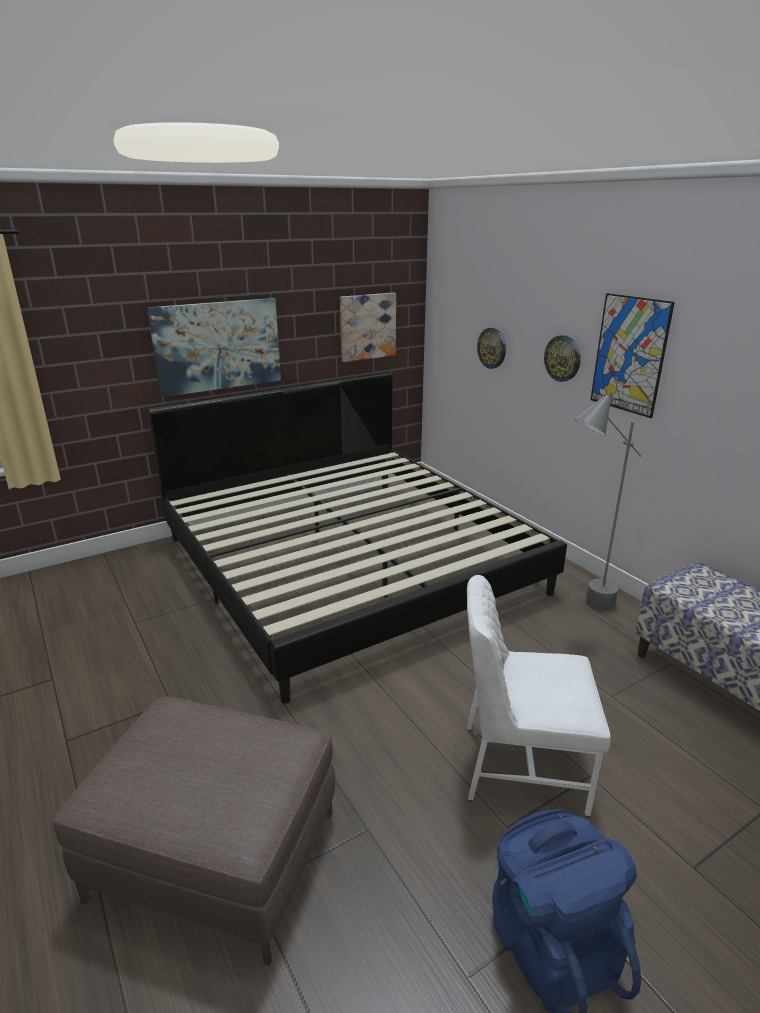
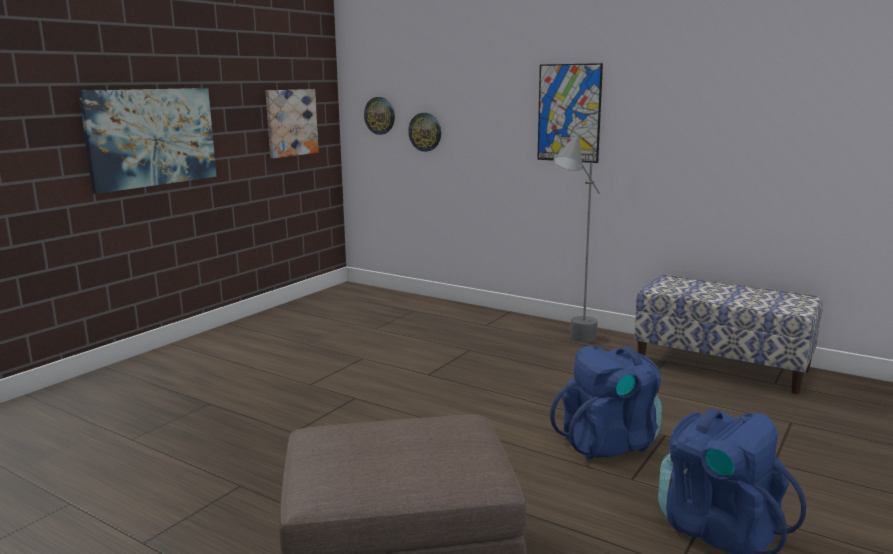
camera: 25 degrees left, 10 degrees down
bed [147,373,567,704] -> none
white chair [467,575,611,817] -> blue backpack [550,346,662,459]
wall clock [544,335,581,382] -> wall clock moved to [364,97,395,135]

